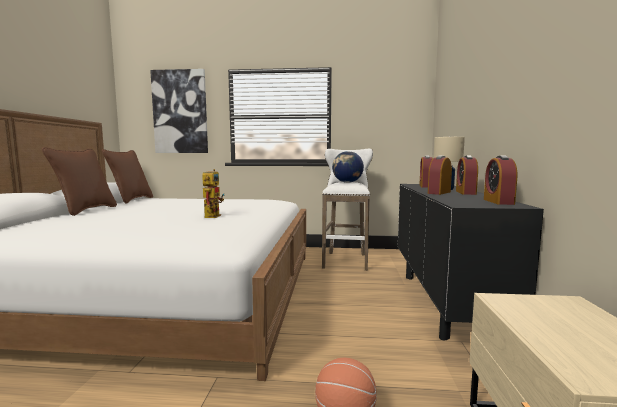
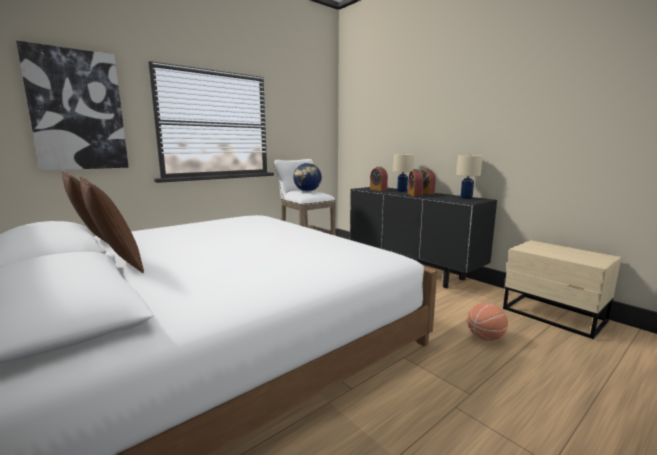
camera: 45 degrees left, 5 degrees up
toy robot [202,169,224,218] -> none
alarm clock [484,156,517,205] -> beige table lamp [457,155,483,199]

